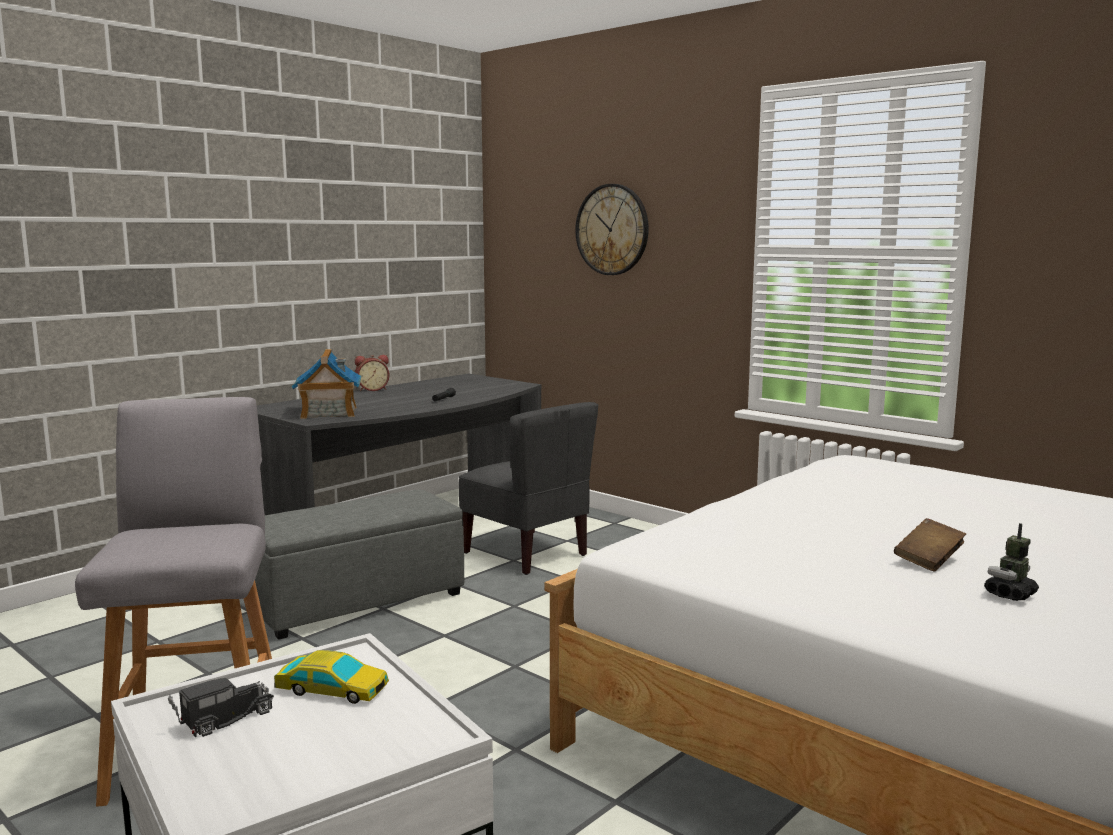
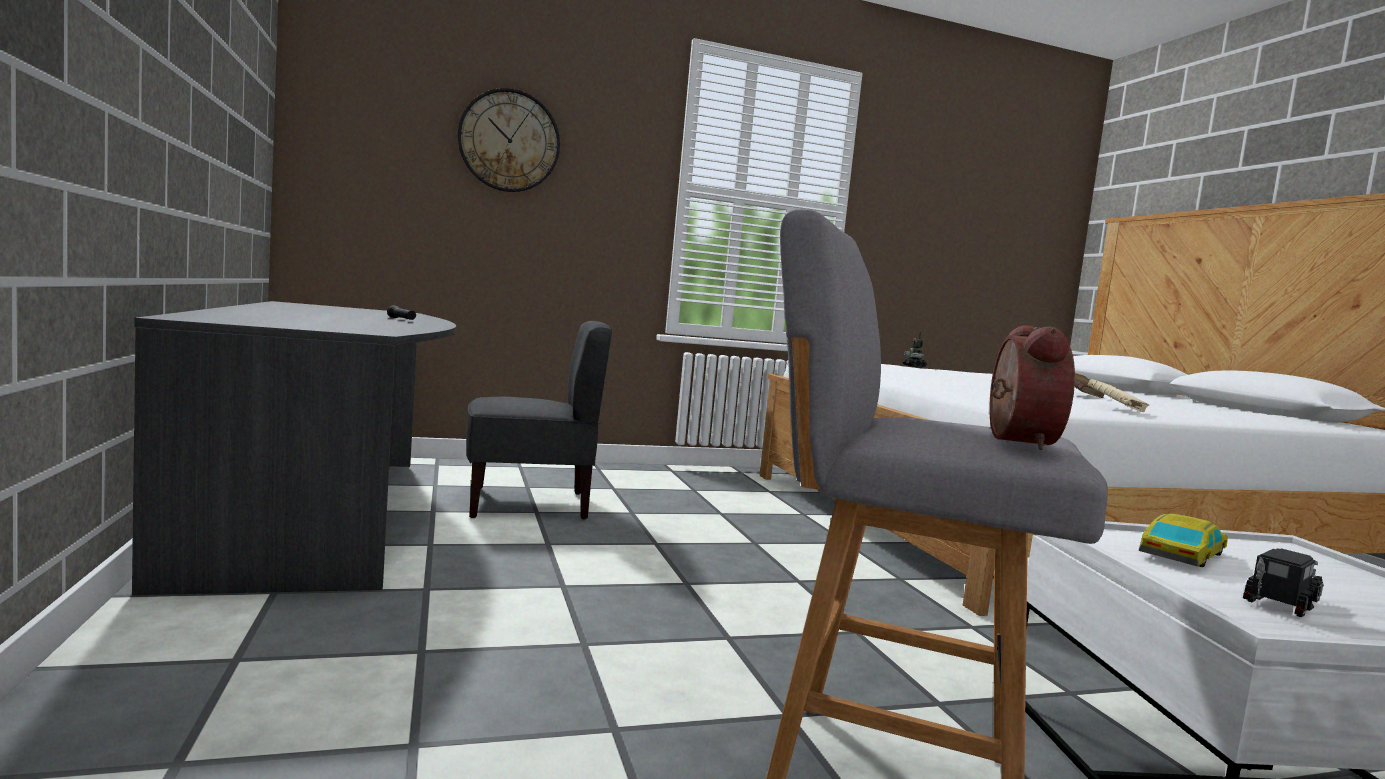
camera: 60 degrees left, 5 degrees down
toy truck [168,678,274,737] -> toy truck turned 60 degrees clockwise [1243,548,1324,617]
grey ottoman [255,490,464,640] -> none
toy house [292,349,361,419] -> none
alarm clock [355,355,389,391] -> alarm clock moved to [989,325,1075,450]
toy robot [984,523,1039,601] -> toy robot moved to [902,331,927,368]
none -> beige book [1088,379,1149,412]

